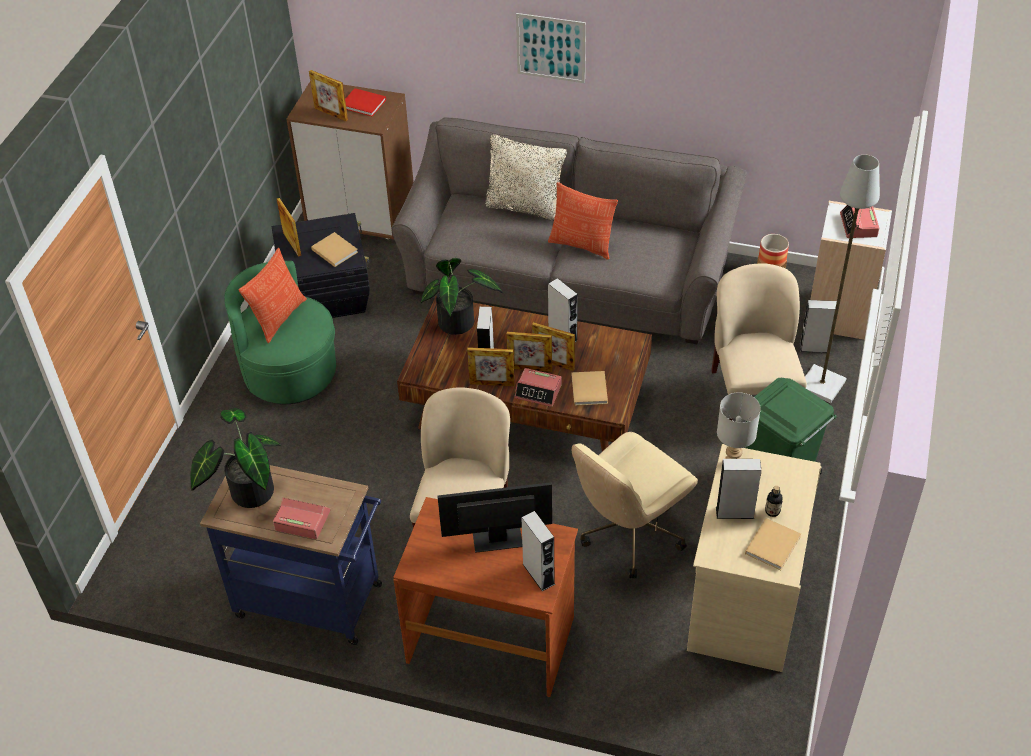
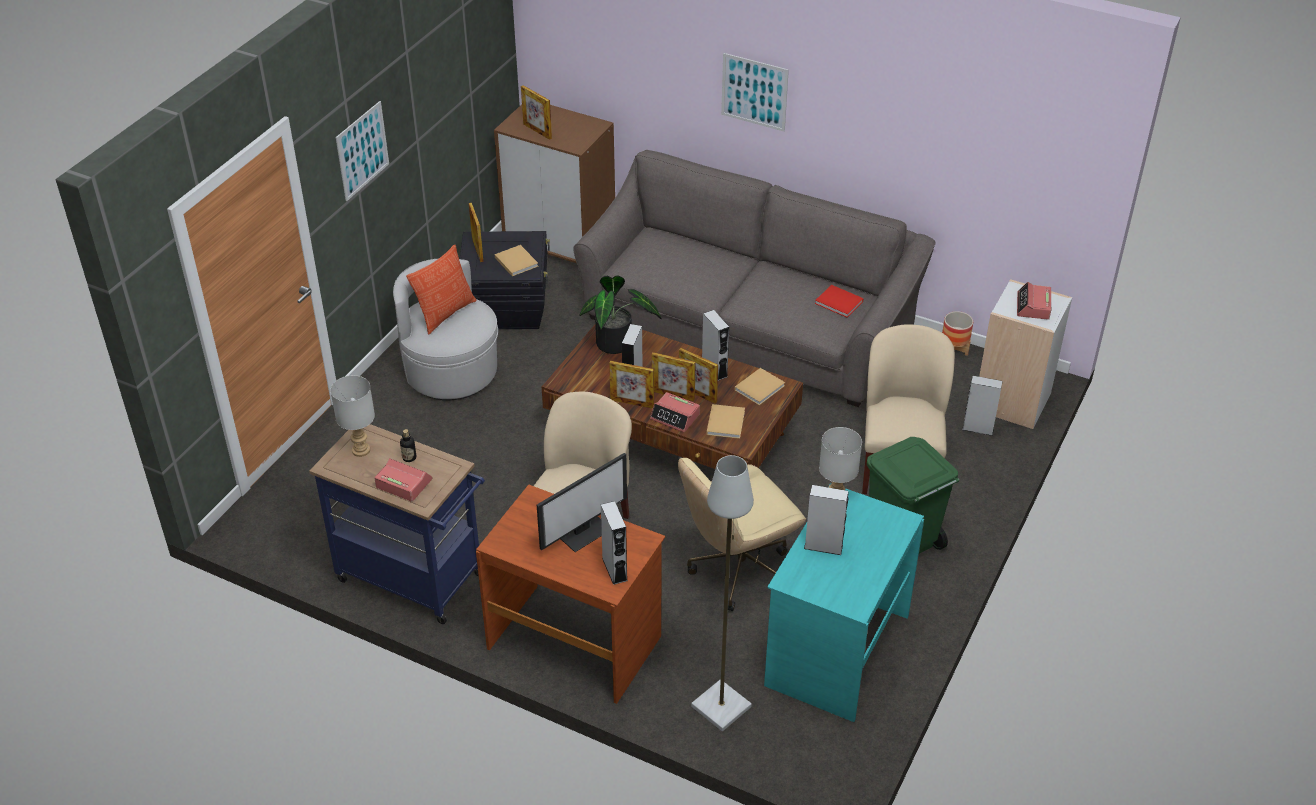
camera: 10 degrees right, 5 degrees down
potted plant [190,408,281,508] -> grey table lamp [330,375,375,457]
green armchair [224,261,336,404] -> white armchair [393,259,498,401]
red book [345,88,386,116] -> red book moved to [815,285,864,317]
monitor [437,482,552,553] -> monitor turned 135 degrees clockwise [537,453,627,552]
beige pillow [485,135,567,221] -> none
orange pillow [548,182,618,260] -> none
beige desk [687,444,822,672] -> turquoise desk [764,483,924,722]
beige book [745,518,801,570] -> beige book moved to [735,368,785,405]
bottle [765,486,783,517] -> bottle moved to [400,429,416,462]
grey floor lamp [805,155,880,403] -> grey floor lamp moved to [691,455,754,731]
none -> picture [336,101,389,201]

